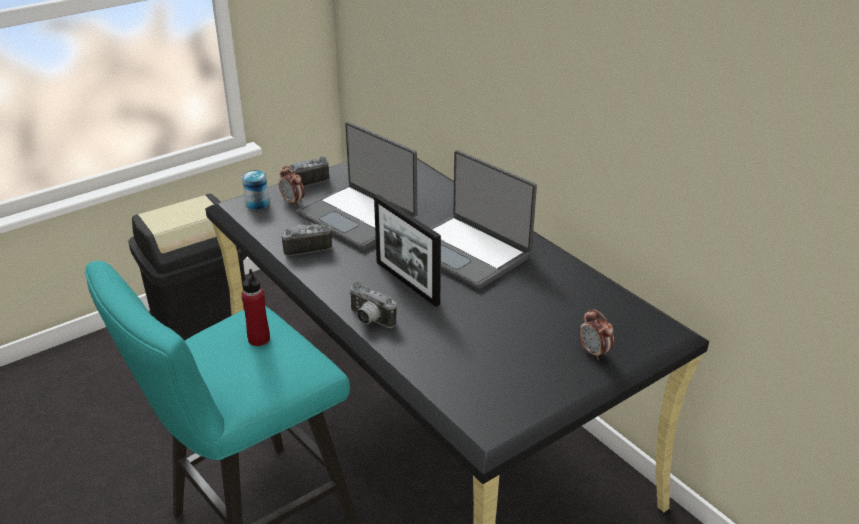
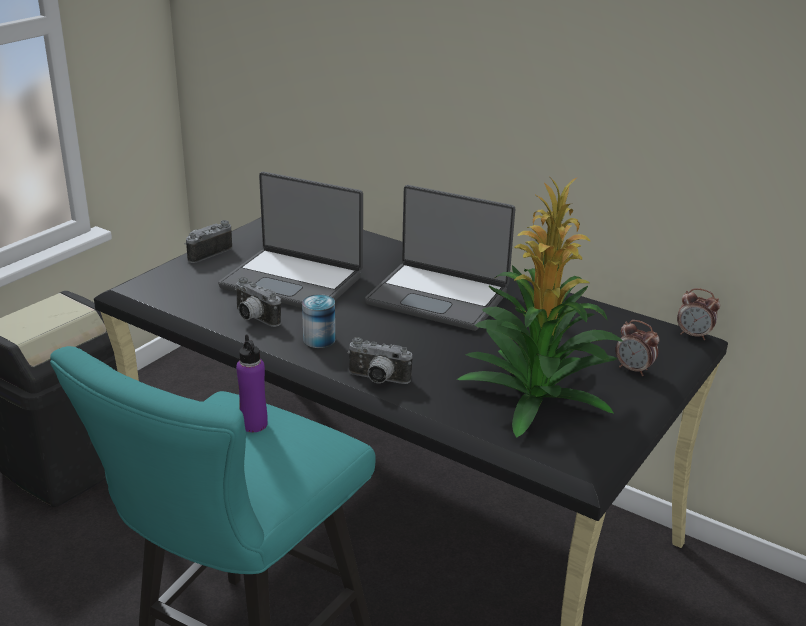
camera: 20 degrees left, 5 degrees down
red bottle [241,269,270,346] -> purple bottle [236,334,268,432]
can [242,170,269,210] -> can moved to [302,294,335,348]
alarm clock [279,166,305,206] -> alarm clock moved to [677,288,720,340]
camera [281,222,332,256] -> camera turned 105 degrees counterclockwise [235,277,281,327]
picture frame [374,194,441,307] -> none
none -> potted plant [457,177,623,438]

